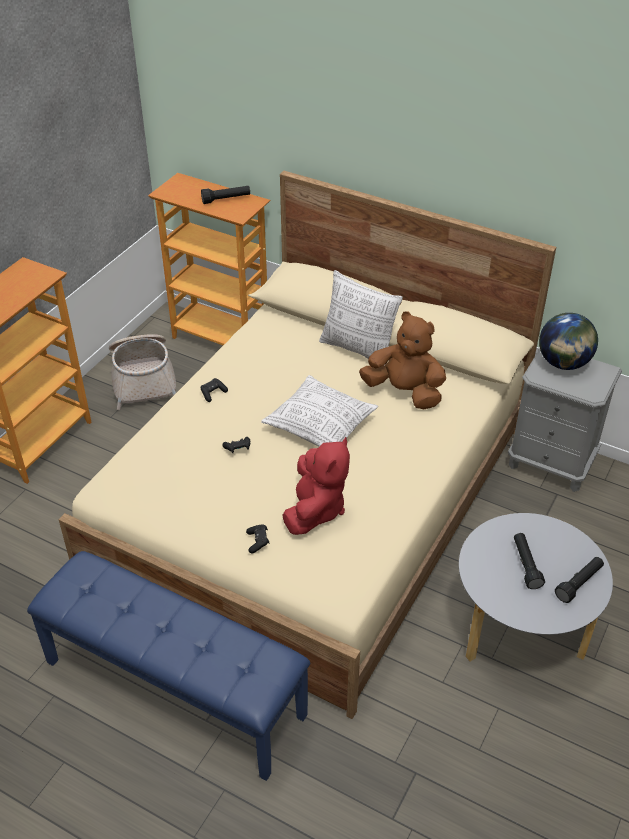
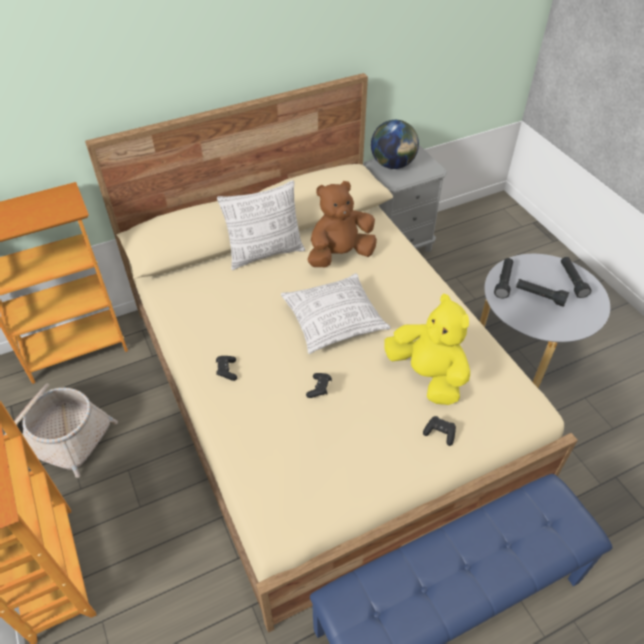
camera: 55 degrees left, 5 degrees up
black flashlight [201,186,250,204] -> black flashlight moved to [494,258,513,298]
red plush toy [282,437,350,535] -> yellow plush toy [385,294,470,405]

